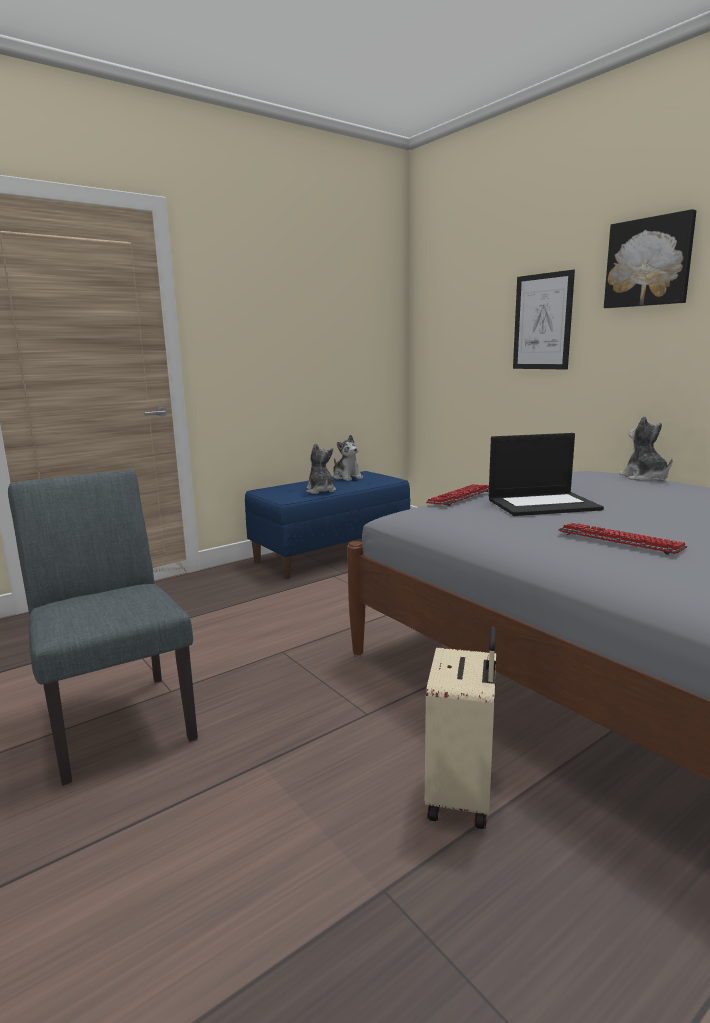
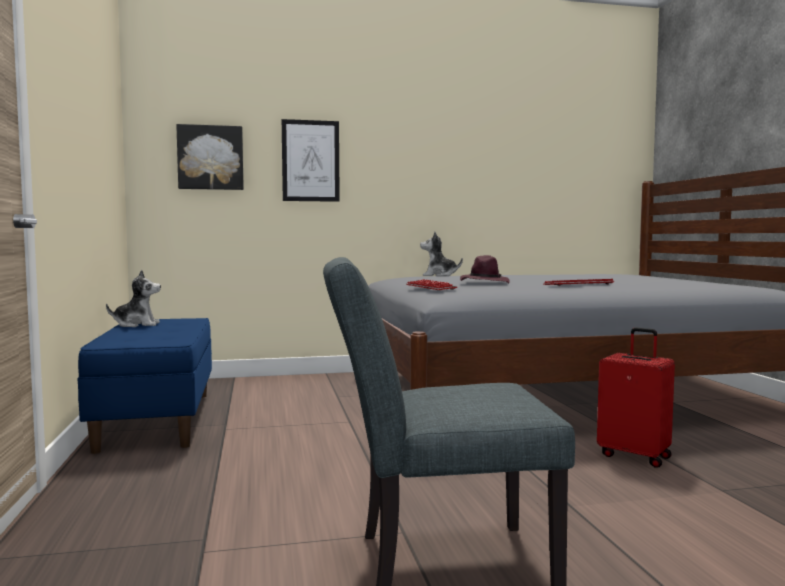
camera: 65 degrees left, 10 degrees down
plush toy [306,443,336,494] -> none
beige suitcase [425,627,496,829] -> red suitcase [597,327,675,468]
laptop [489,433,604,516] -> purple hat [460,255,510,284]
picture [604,209,696,308] -> picture moved to [176,124,244,190]

